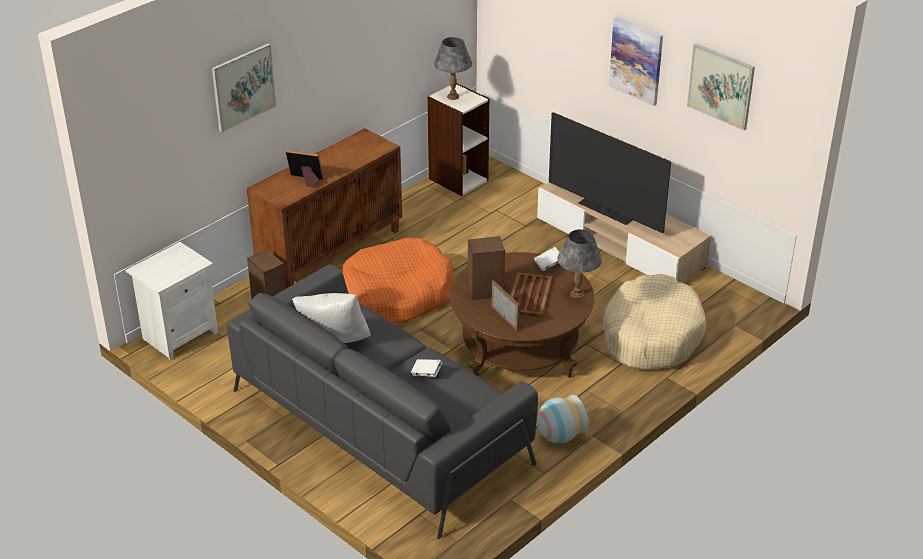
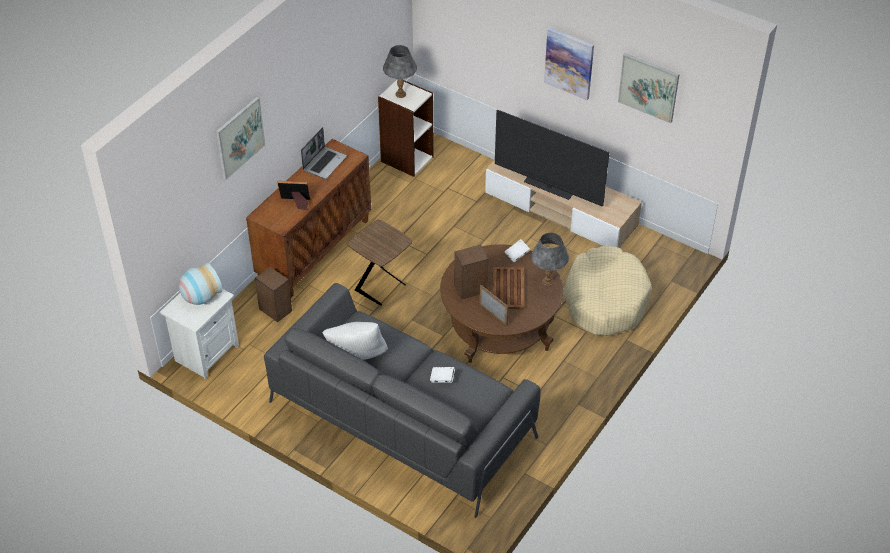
camera: 10 degrees left, 10 degrees up
orange dog bed [342,238,454,323] -> brown side table [348,220,412,306]
vase [537,395,589,443] -> vase moved to [179,263,222,305]
none -> laptop [301,127,347,179]

